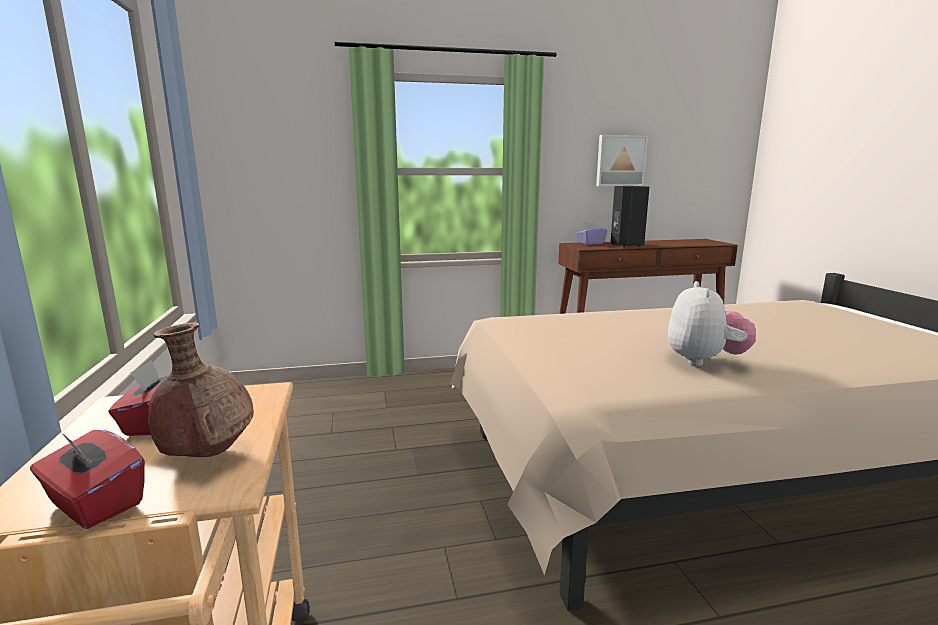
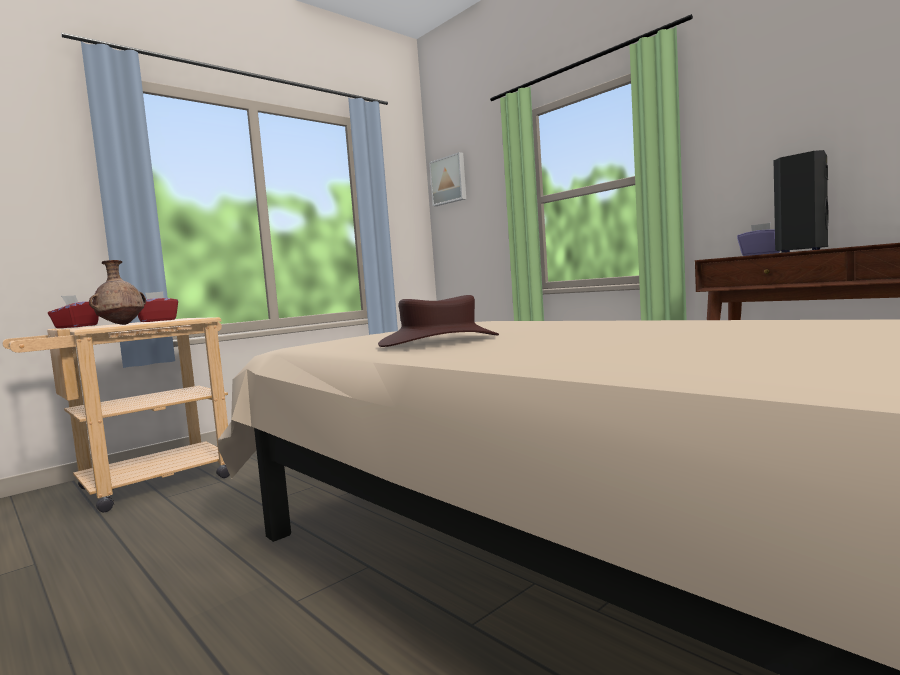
camera: 60 degrees right, 10 degrees down
picture [596,135,648,186] -> picture moved to [429,152,466,206]
plush toy [668,281,756,366] -> brown hat [378,295,499,347]

